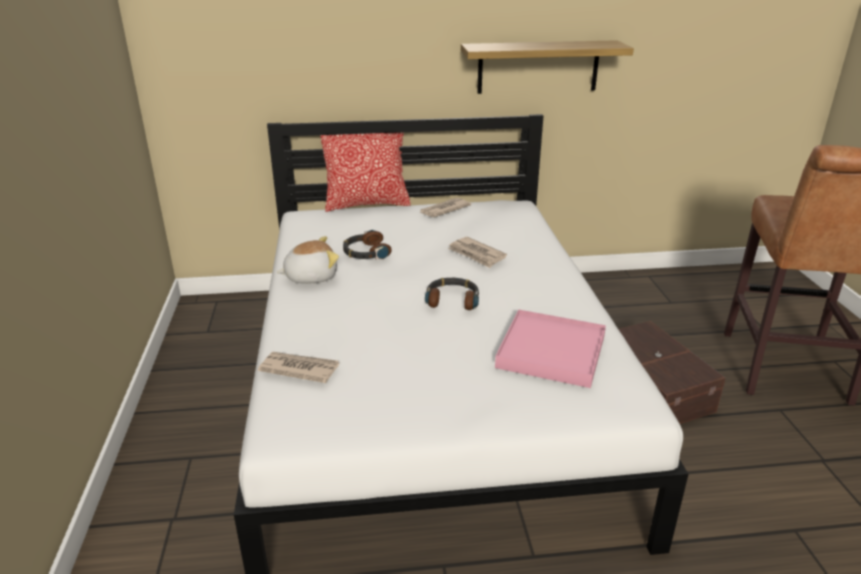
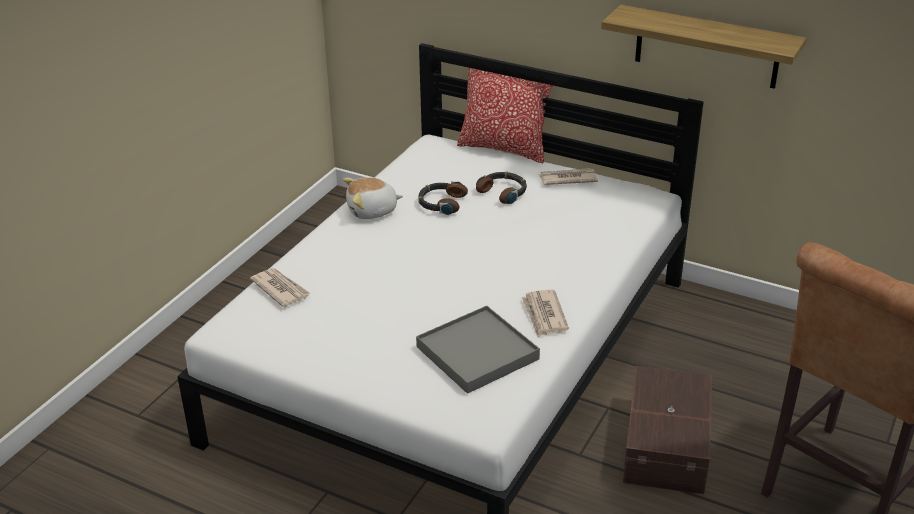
camera: 35 degrees right, 5 degrees up
plush toy [277,236,339,284] -> plush toy turned 150 degrees clockwise [343,177,403,219]
headphones [425,278,479,310] -> headphones moved to [476,171,527,204]
newspaper [448,237,507,268] -> newspaper moved to [521,290,569,337]
pink tray [495,310,606,388] -> grey tray [416,306,540,394]

